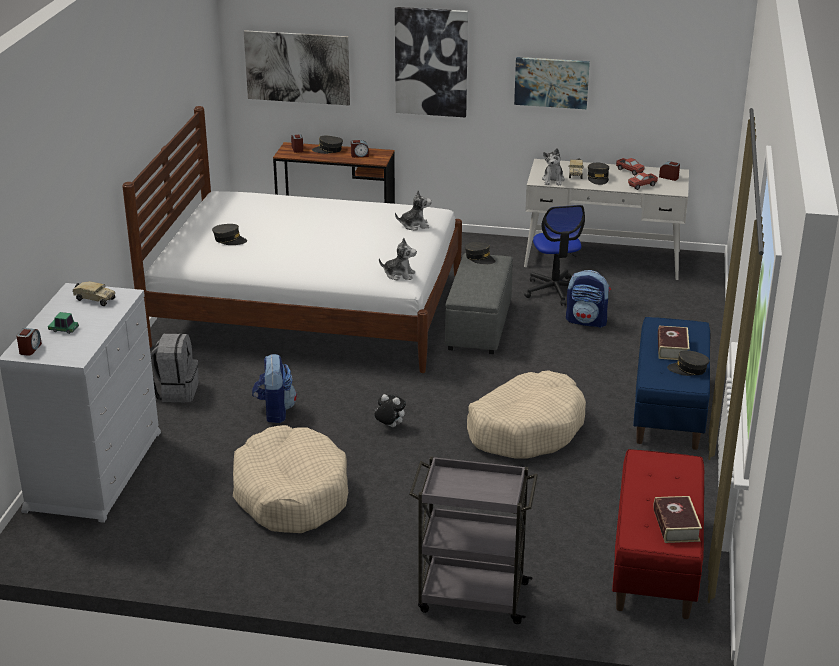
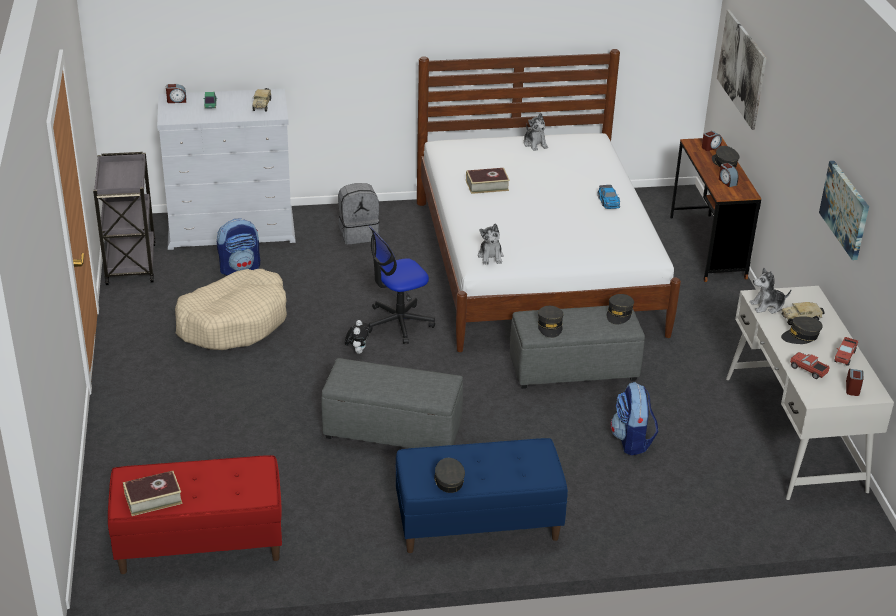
camera: 70 degrees right, 5 degrees up
grey cap [212,224,247,245] -> grey cap moved to [538,306,564,338]
backpack [252,354,297,423] -> backpack moved to [217,218,260,276]
picture [395,7,468,117] -> none
plush toy [395,190,432,231] -> plush toy moved to [523,113,548,151]
grey cart [409,456,538,624] -> grey cart moved to [93,152,156,285]
beige dog bed [467,370,586,459] -> grey ottoman [321,358,463,448]
office chair [524,205,585,306] -> office chair moved to [369,226,435,344]
book [658,326,690,360] -> book moved to [466,168,510,194]
none -> toy car [598,185,620,209]

